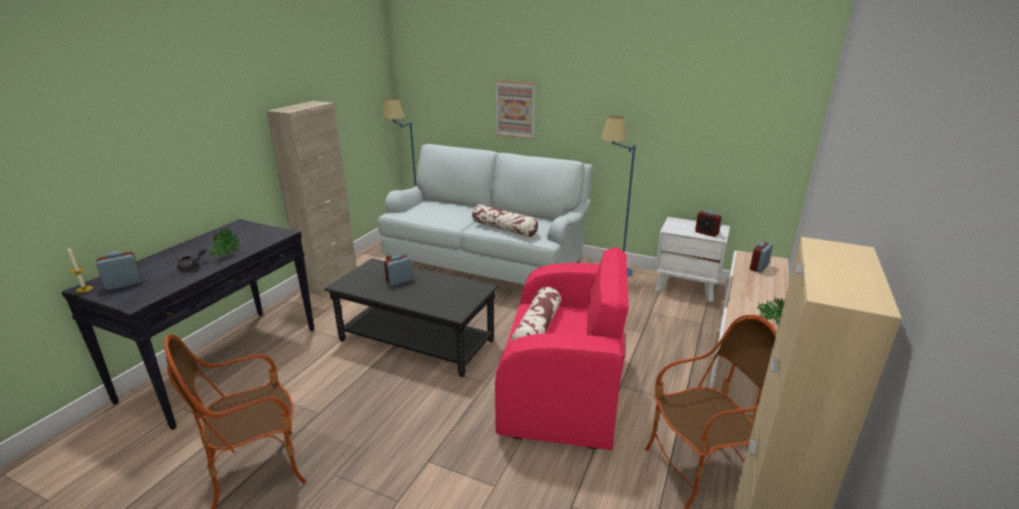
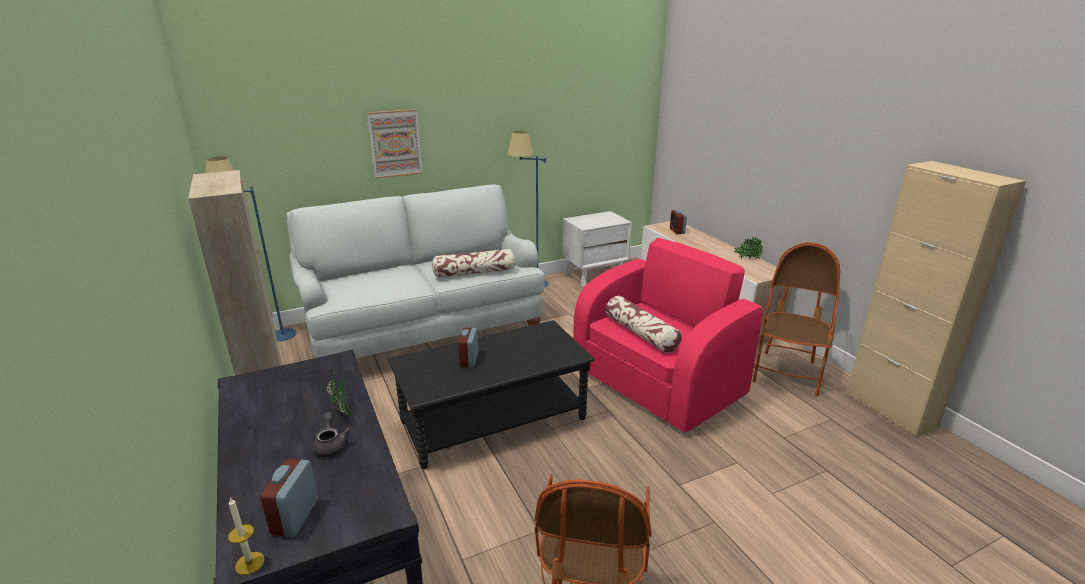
camera: 50 degrees left, 0 degrees up
alarm clock [695,210,722,237] -> none

